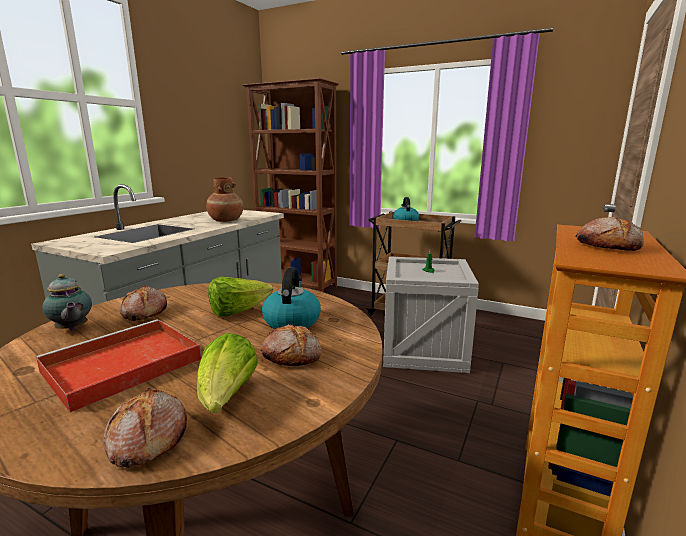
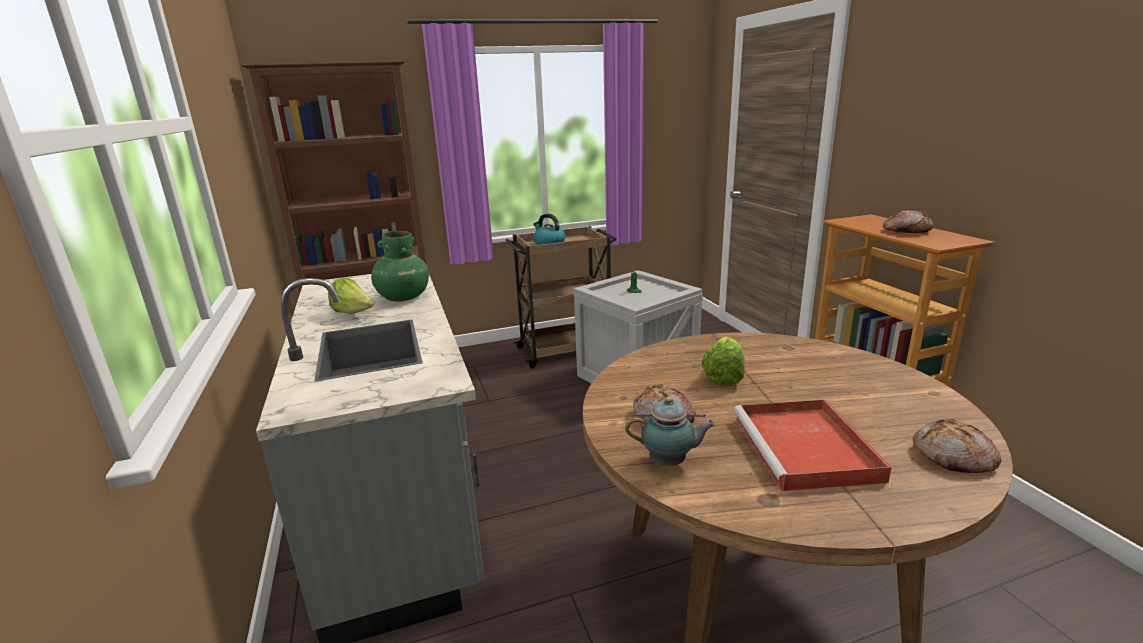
camera: 45 degrees left, 5 degrees up
lettuce [197,333,258,413] -> lettuce moved to [328,278,374,314]
brown vase [206,177,243,222] -> green vase [371,231,429,302]
bread [260,324,321,366] -> none
kettle [262,268,321,329] -> none

